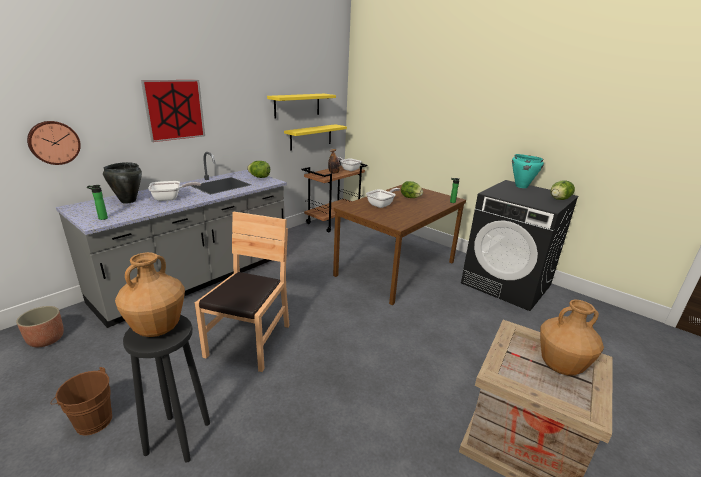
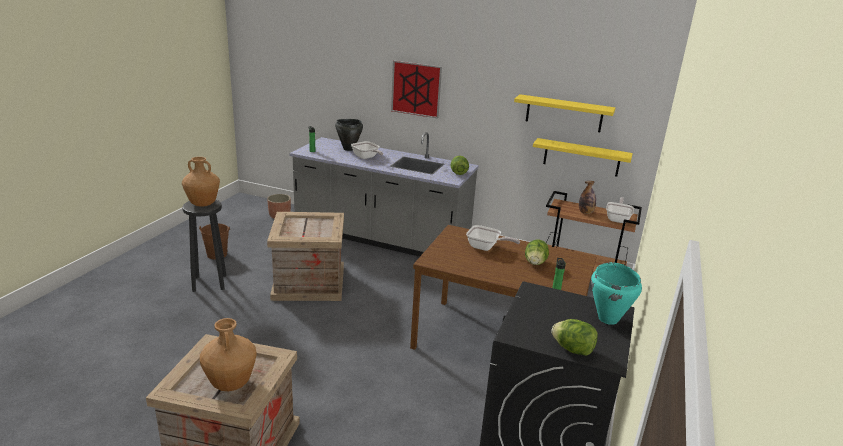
camera: 70 degrees right, 0 degrees up
wall clock [27,121,81,165] -> none
brown chair [195,211,290,372] -> crate [267,212,344,301]

